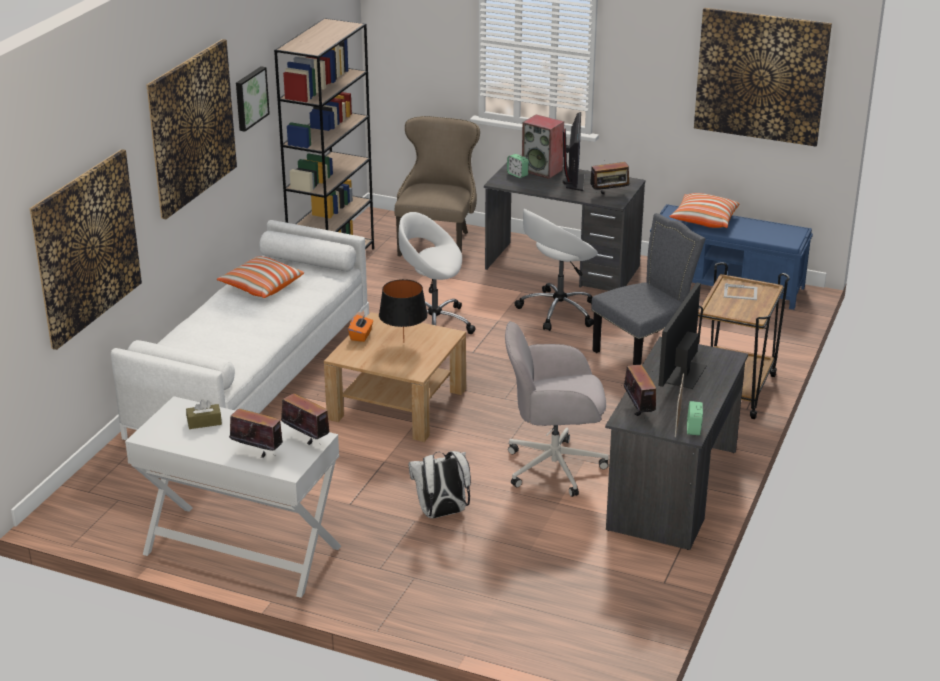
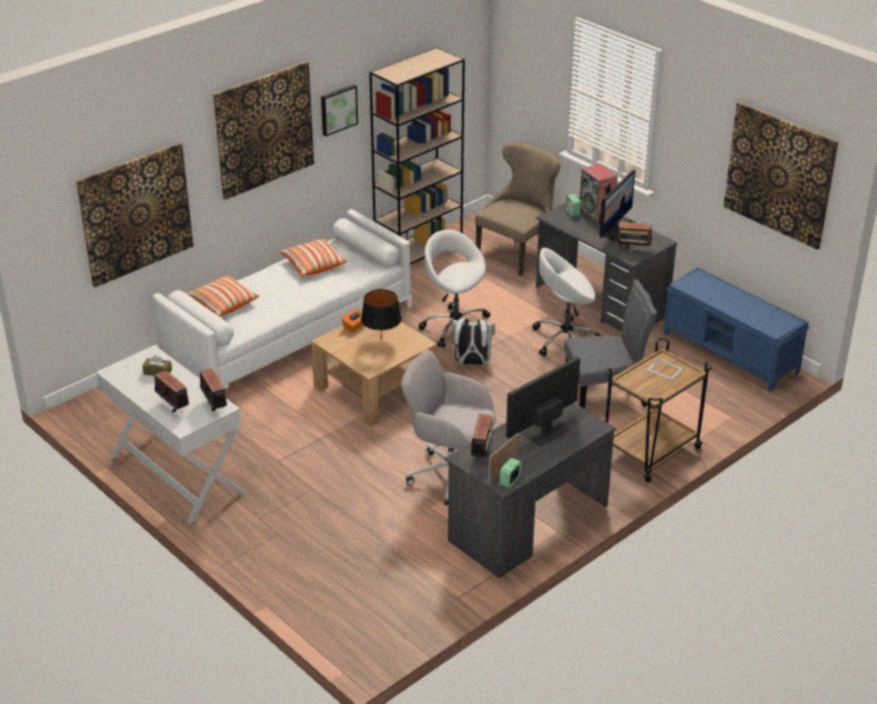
camera: 25 degrees right, 5 degrees up
white backpack [408,451,471,518] -> white backpack moved to [452,317,495,365]
pillow [669,193,739,228] -> pillow moved to [186,275,259,317]

